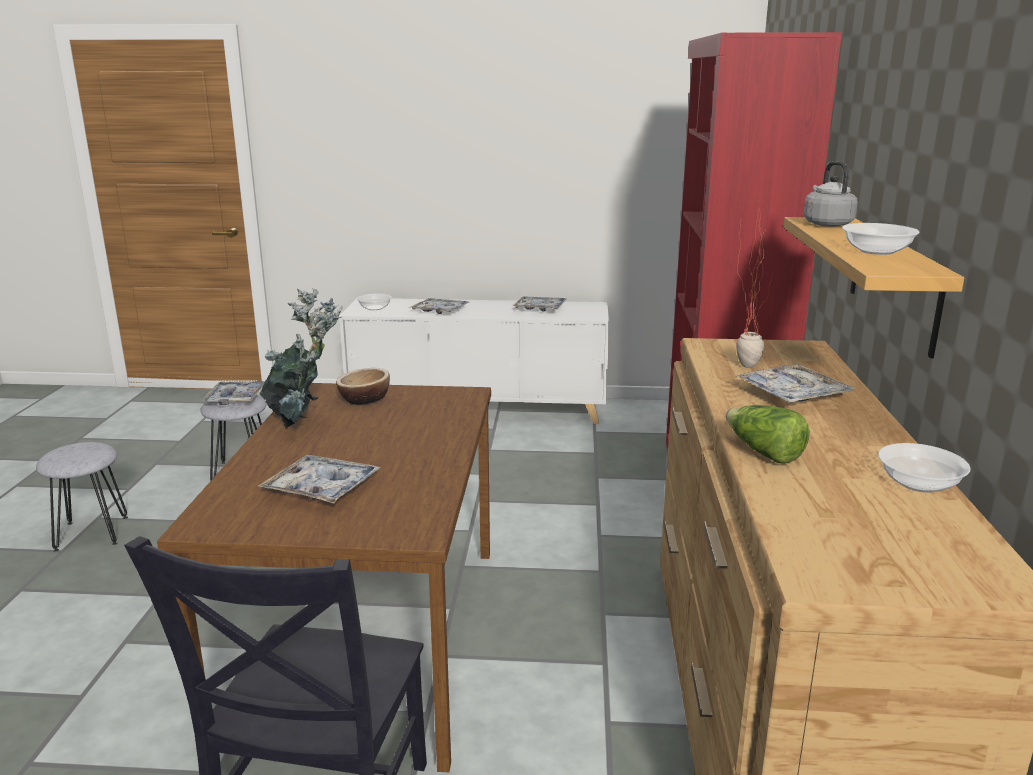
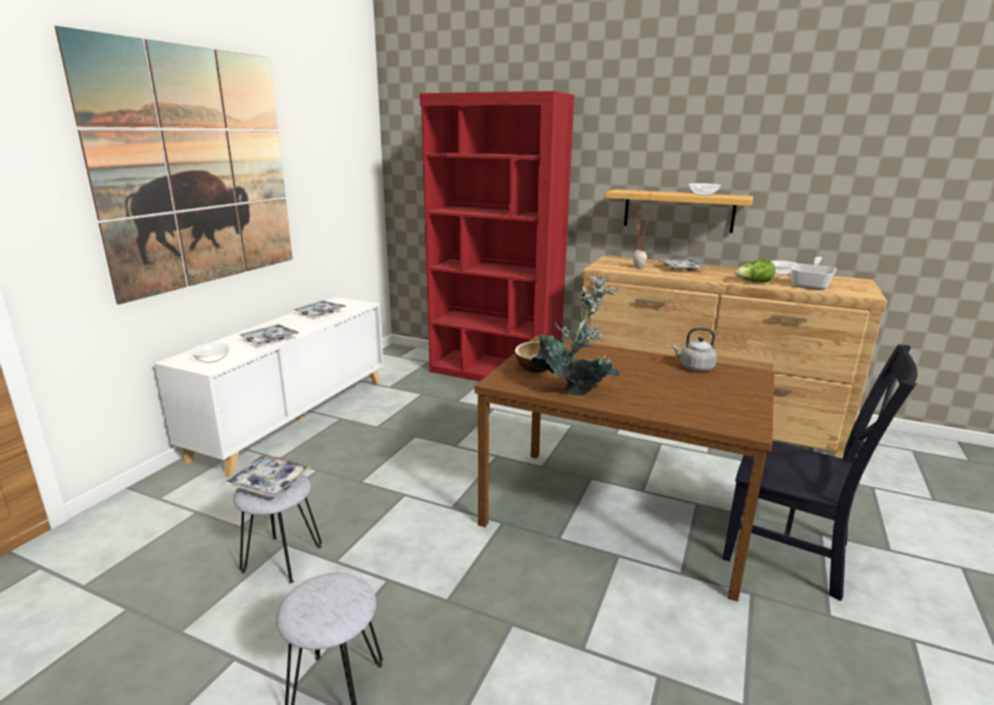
camera: 70 degrees left, 0 degrees up
tray [258,455,380,504] -> none
grey kettle [804,161,858,227] -> grey kettle moved to [672,328,717,371]
none -> picture [55,26,293,305]
none -> frying pan [791,257,836,290]

